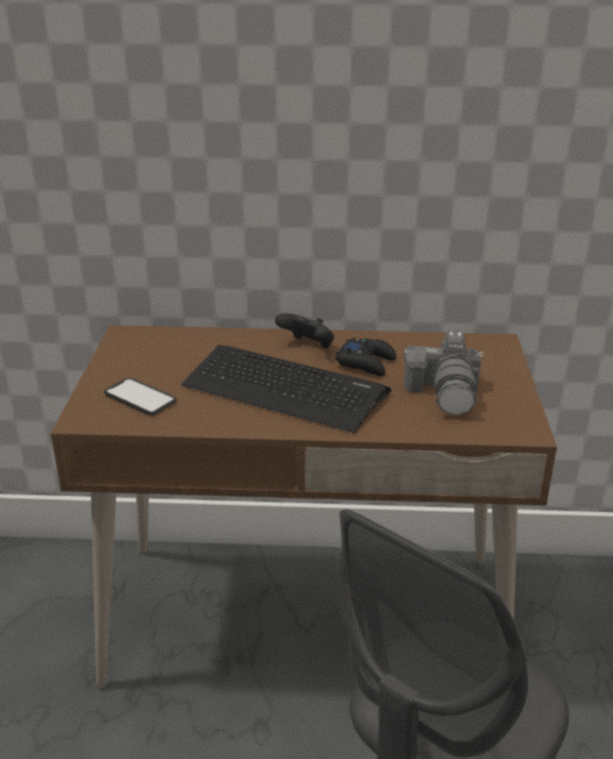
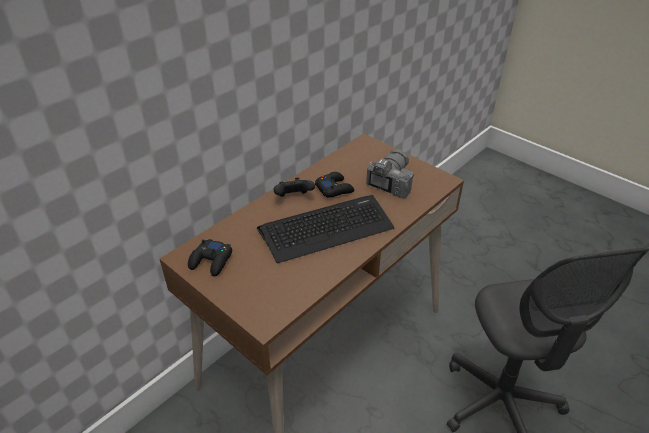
camera: 50 degrees left, 10 degrees up
phone [104,378,177,415] -> none
camera [404,330,483,415] -> camera turned 105 degrees counterclockwise [366,149,414,199]
none -> black game controller [188,239,232,276]

